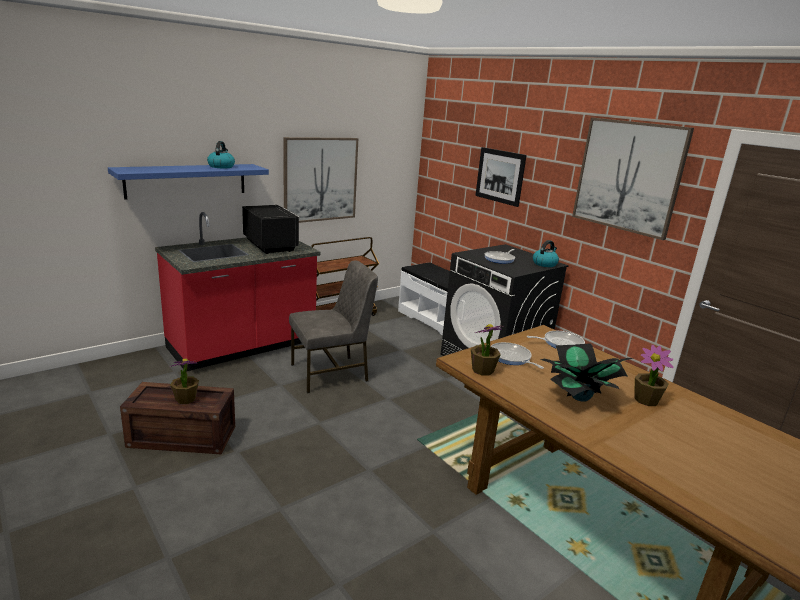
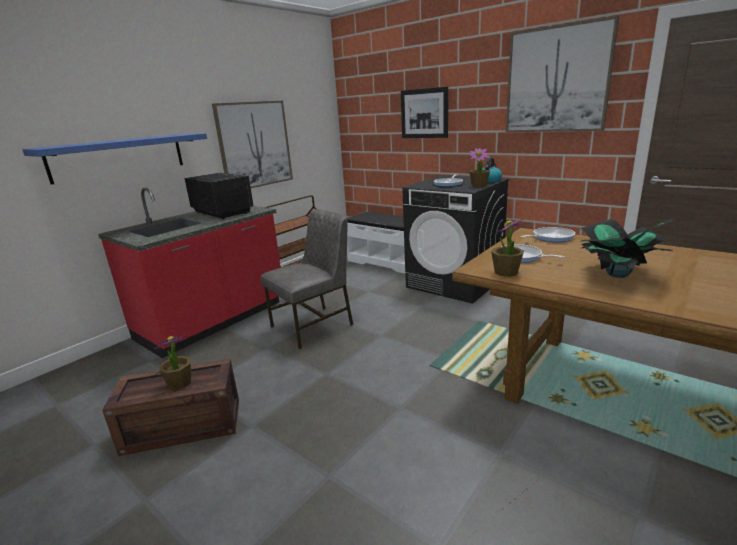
camera: 10 degrees left, 0 degrees up
kettle [207,141,235,168] -> none
potted plant [634,345,673,406] -> potted plant moved to [469,148,490,187]

